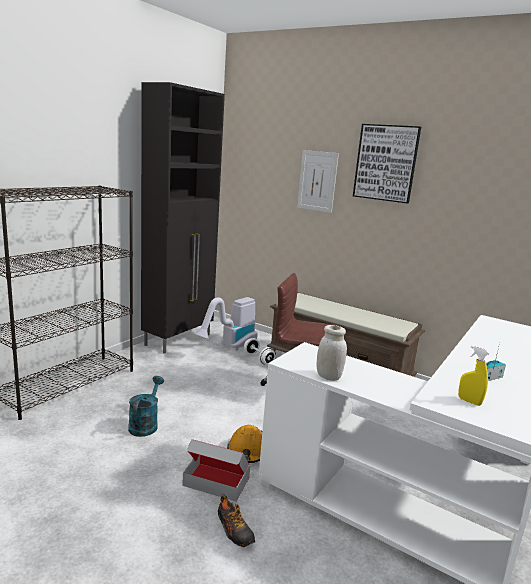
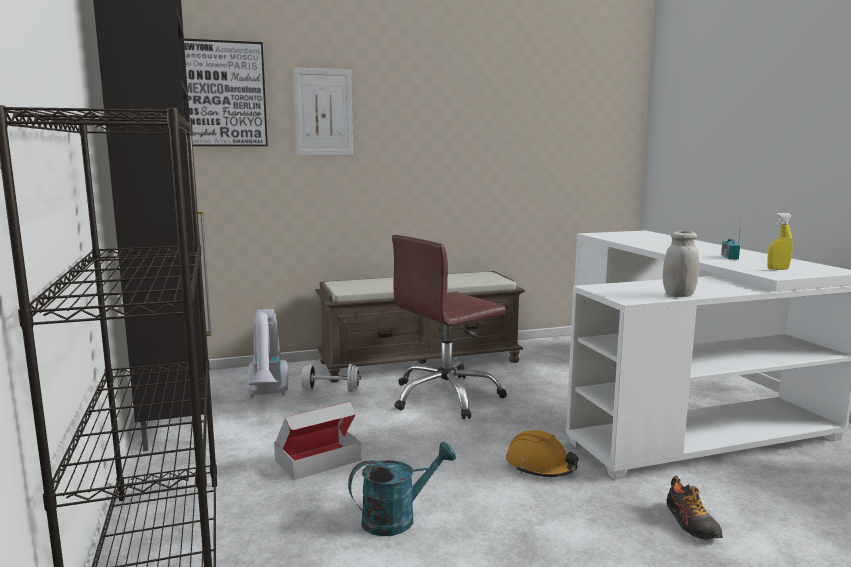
camera: 50 degrees left, 5 degrees down
turquoise watering can [128,376,164,437] -> turquoise watering can turned 105 degrees clockwise [348,442,456,536]
cardboard box [182,439,250,501] -> cardboard box moved to [274,402,361,480]
shoe [218,494,255,547] -> shoe turned 75 degrees clockwise [666,476,723,540]
picture [353,124,421,203] -> picture moved to [184,39,268,146]

